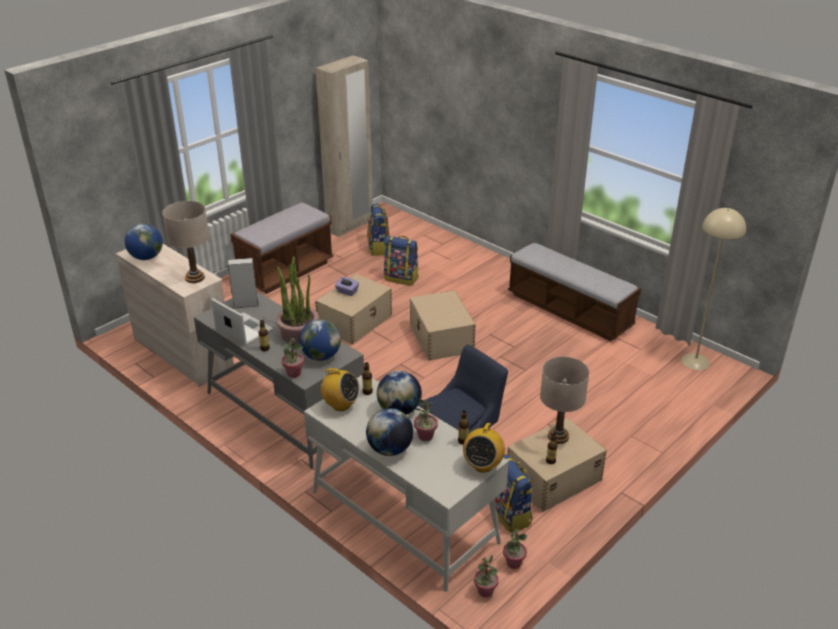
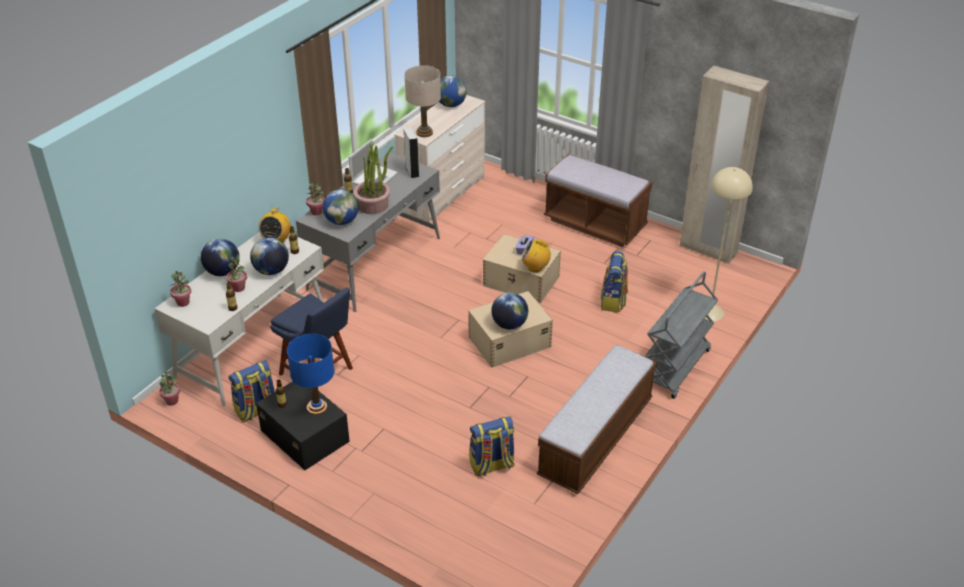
camera: 80 degrees right, 5 degrees up
backpack [367,203,389,256] -> backpack moved to [469,416,515,476]
radio [463,420,505,473] -> radio moved to [521,240,551,272]
potted plant [503,529,527,569] -> potted plant moved to [170,271,191,307]
beige storage box [507,418,607,512] -> black storage box [256,382,350,470]
beige table lamp [540,357,589,444] -> blue table lamp [287,334,334,416]
beige floor lamp [681,208,746,370] -> beige floor lamp moved to [705,167,753,321]
none -> globe [491,292,528,329]
none -> grey cart [645,271,718,399]

